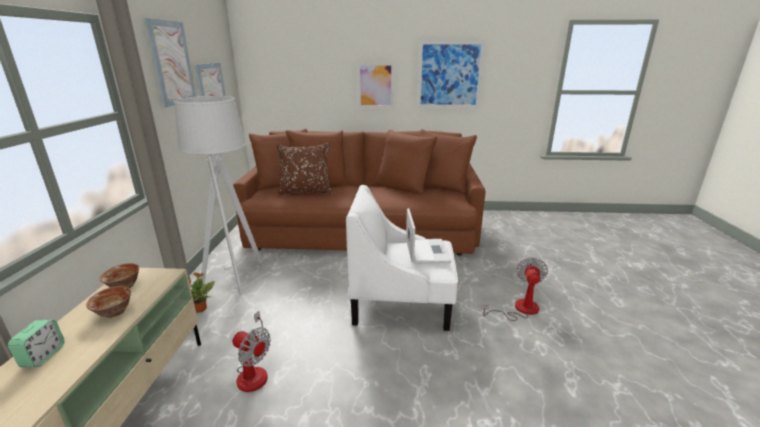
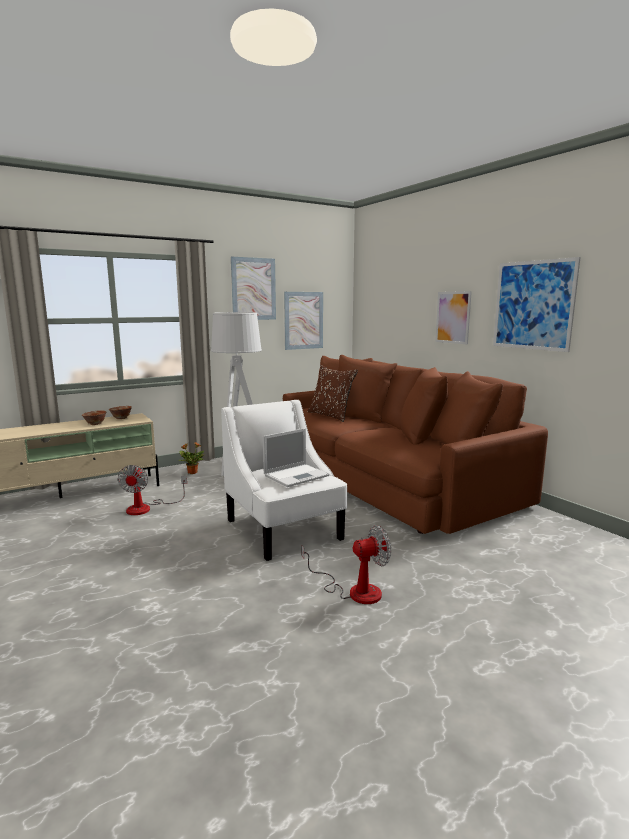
camera: 55 degrees right, 10 degrees down
alarm clock [8,320,65,367] -> none

